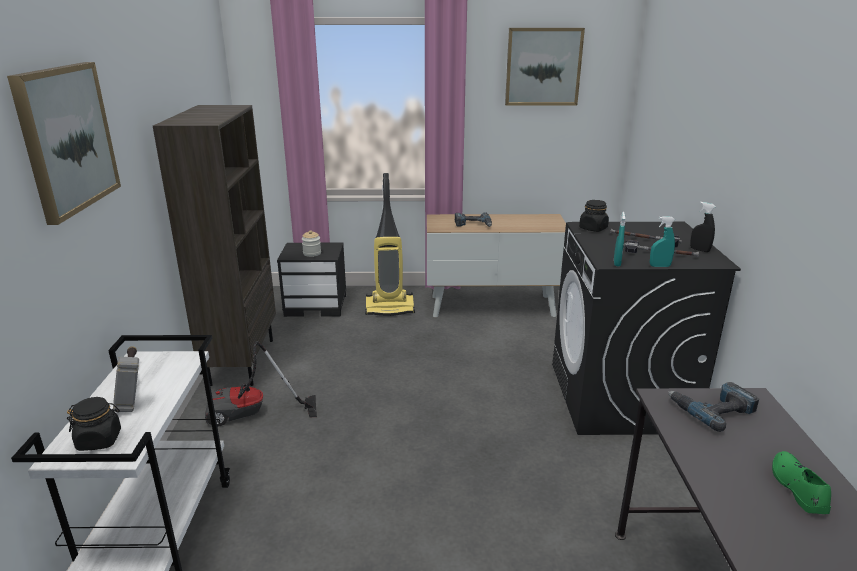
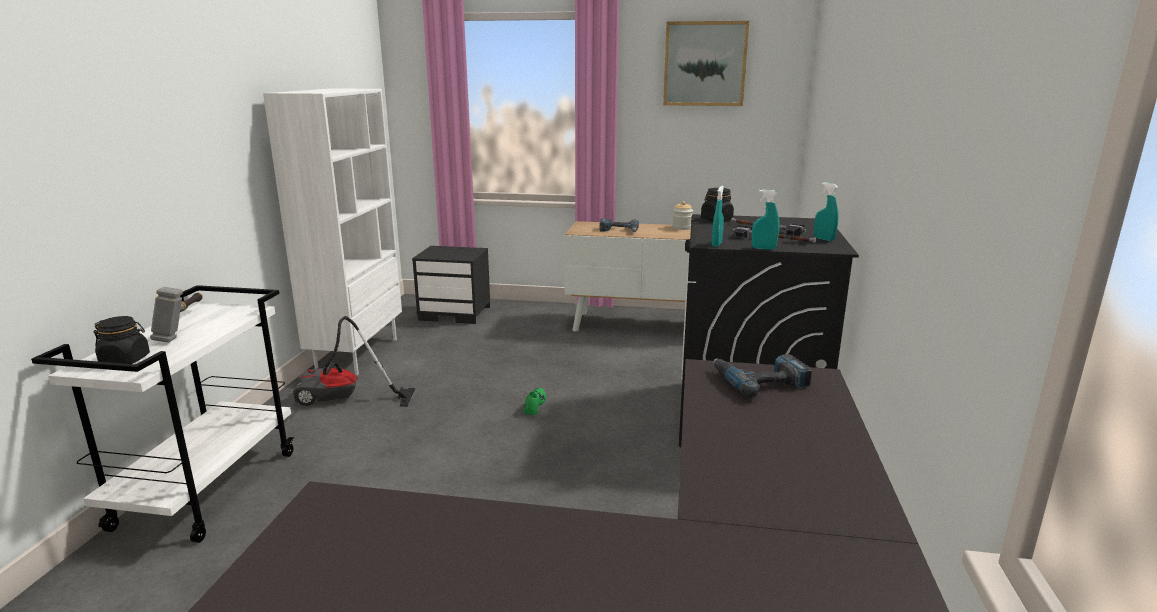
camera: 10 degrees right, 5 degrees down
picture [7,62,121,225] -> none
brown bookcase [153,105,276,386] -> white bookcase [263,88,402,375]
jar [302,230,321,257] -> jar moved to [672,201,693,230]
vacuum cleaner [365,173,415,316] -> none
black spray bottle [690,202,716,252] -> turquoise spray bottle [814,182,838,241]
green shoe [772,451,831,514] -> green shoe moved to [524,388,546,415]

